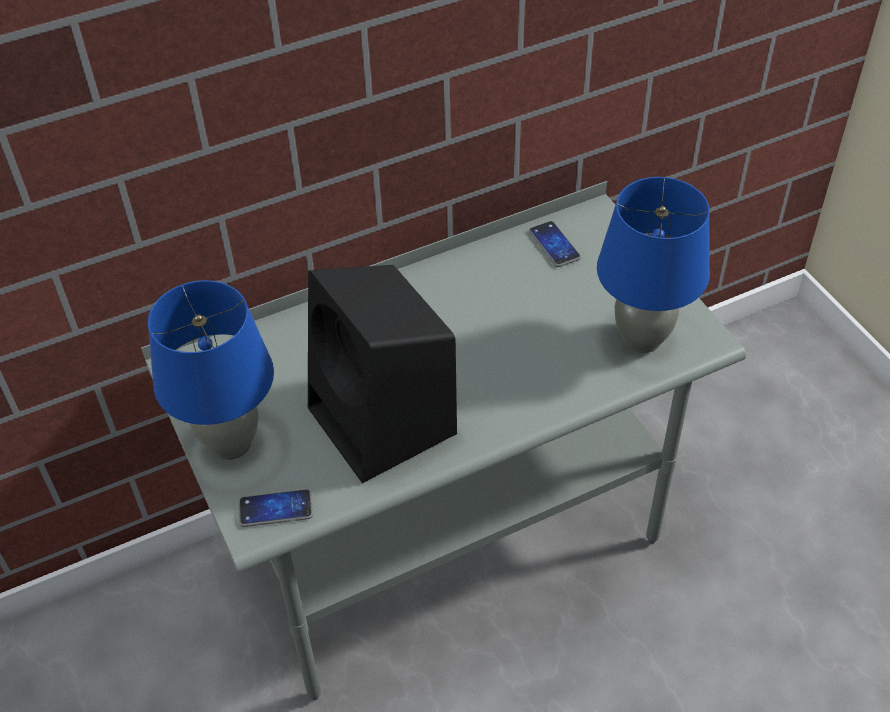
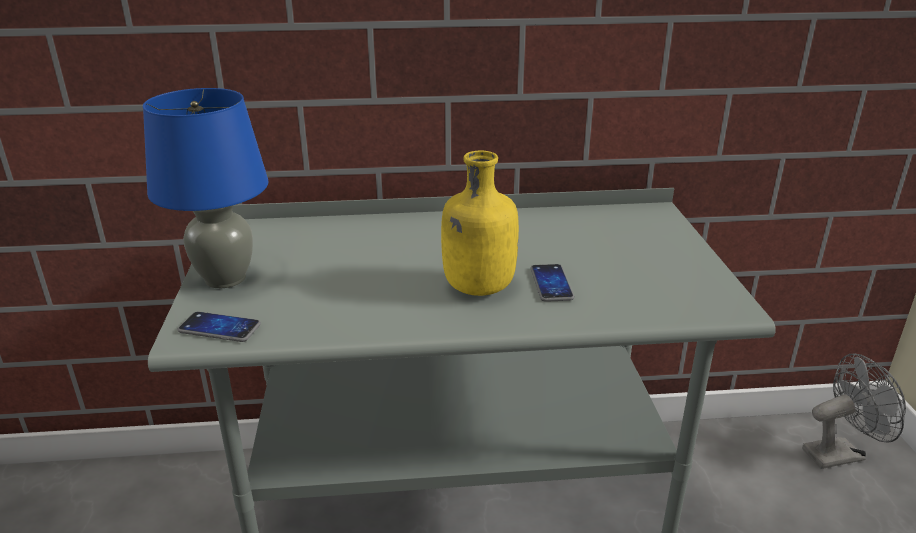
camera: 20 degrees right, 20 degrees down
black speaker [308,265,457,483] -> none
phone [529,221,581,267] -> phone moved to [530,264,574,302]
blue table lamp [597,177,710,353] -> none
none -> yellow bottle [441,151,519,296]
none -> grey fan [802,354,906,469]

